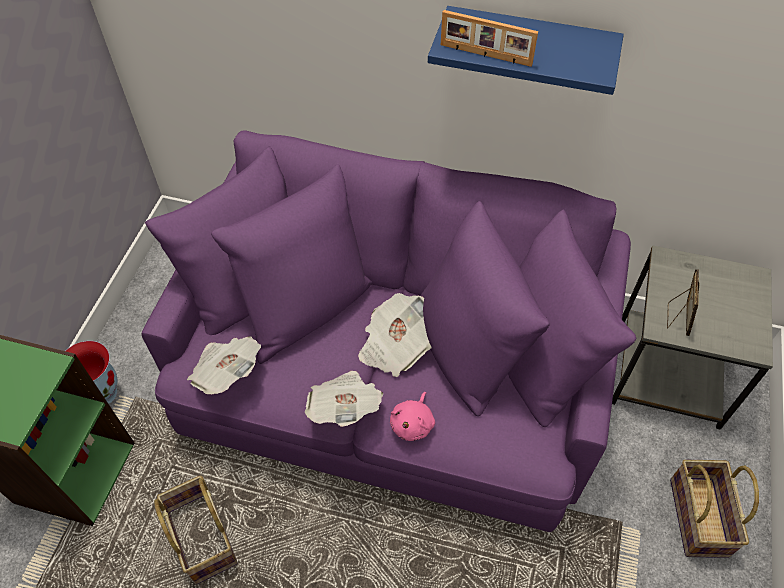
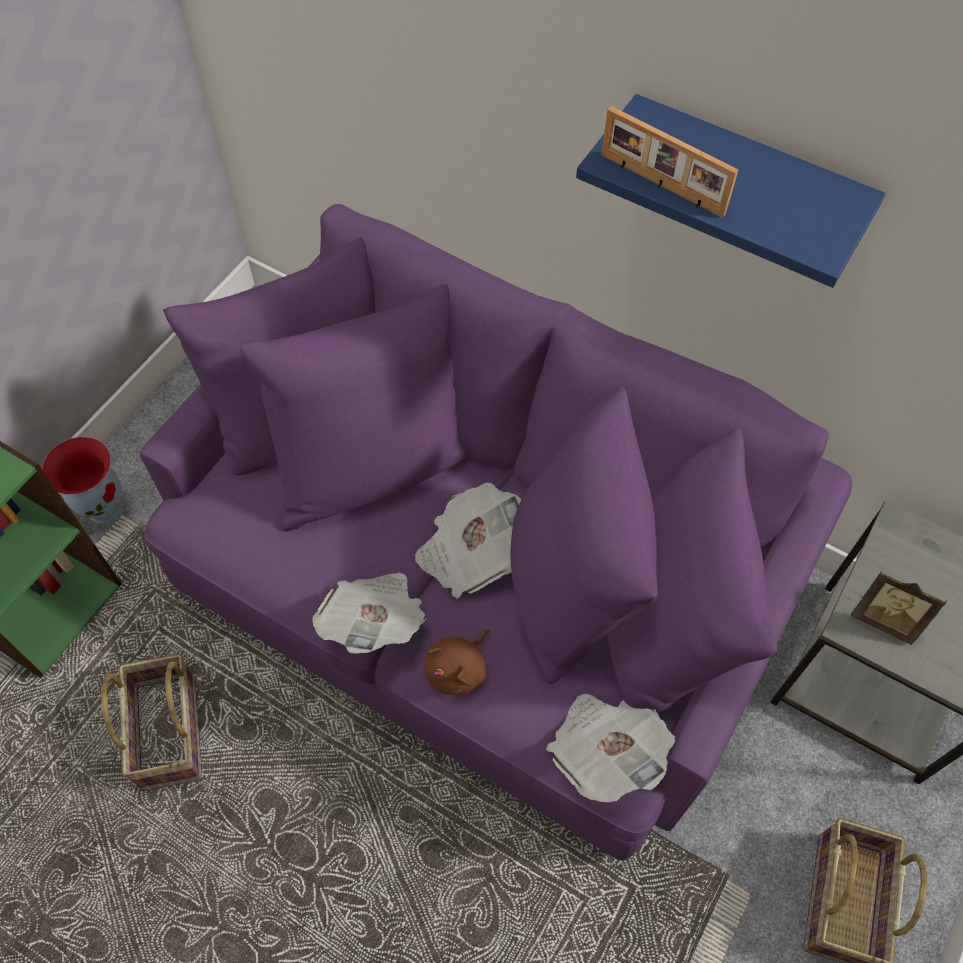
camera: 15 degrees right, 5 degrees up
newspaper [187,336,261,395] -> newspaper moved to [546,694,675,802]
pink plush toy [390,392,435,441] -> brown plush toy [424,630,489,695]
picture frame [667,269,700,336] -> picture frame turned 90 degrees clockwise [851,571,947,645]

